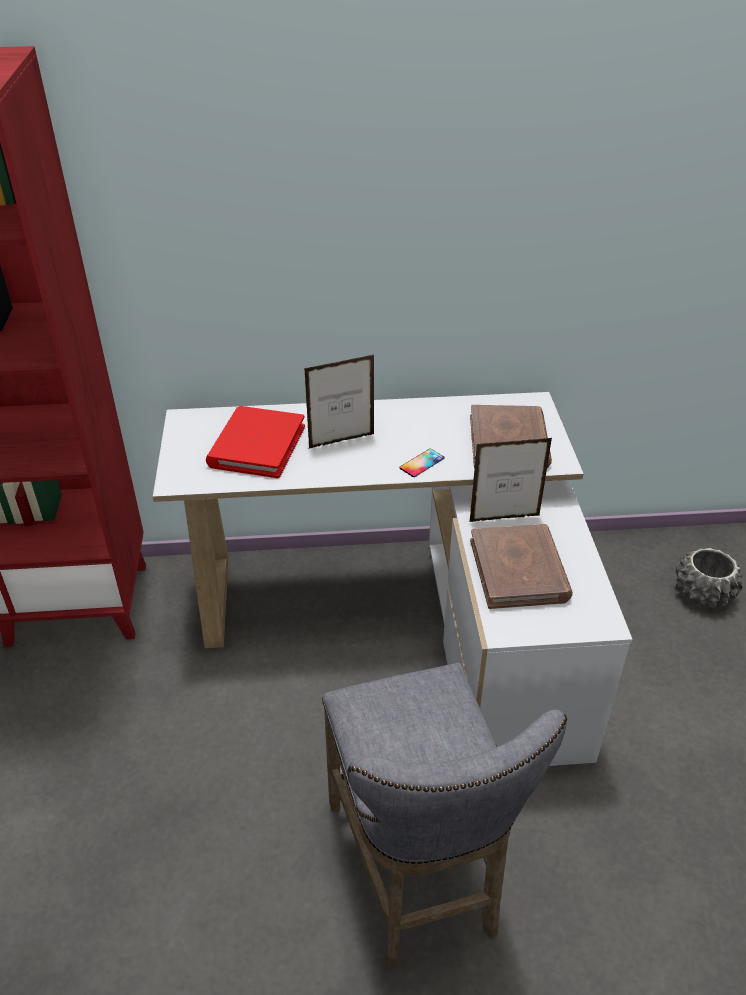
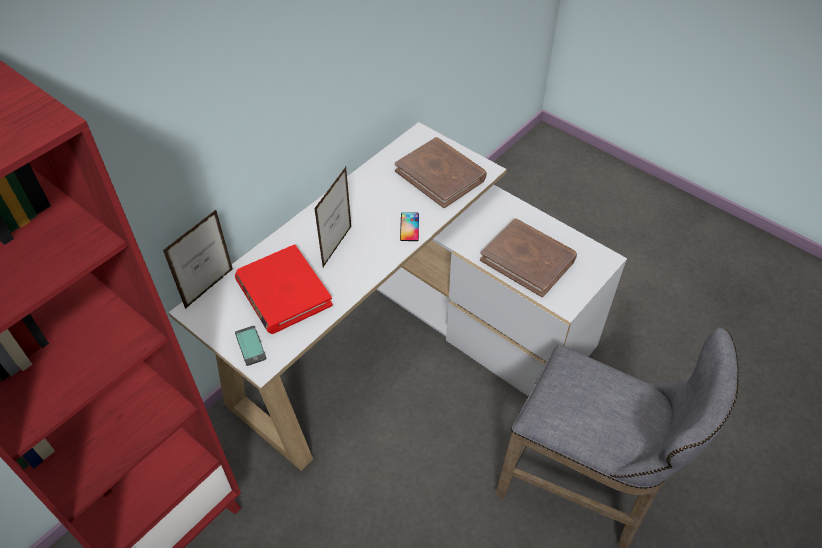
camera: 45 degrees left, 10 degrees up
picture frame [470,438,552,522] -> picture frame moved to [163,210,233,309]
grey planter [676,548,743,608] -> none
none -> phone [235,326,266,366]

